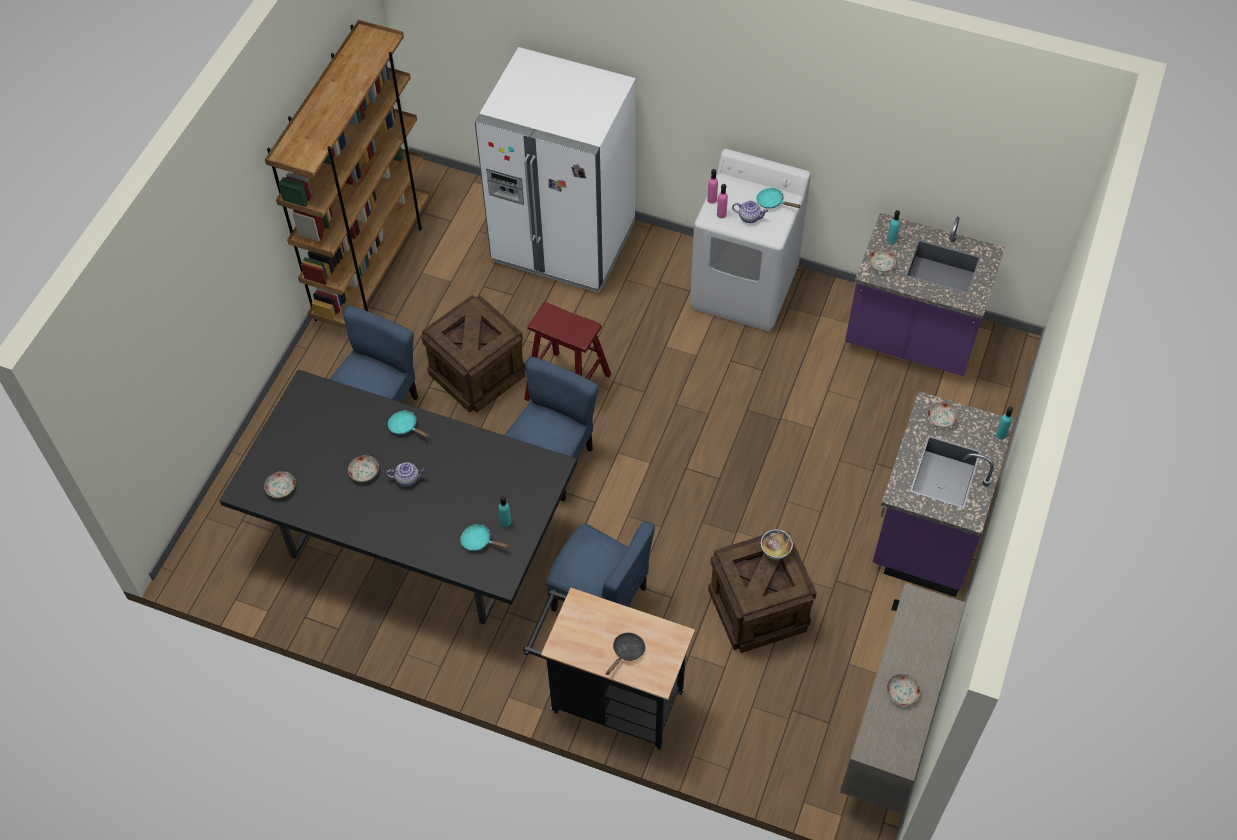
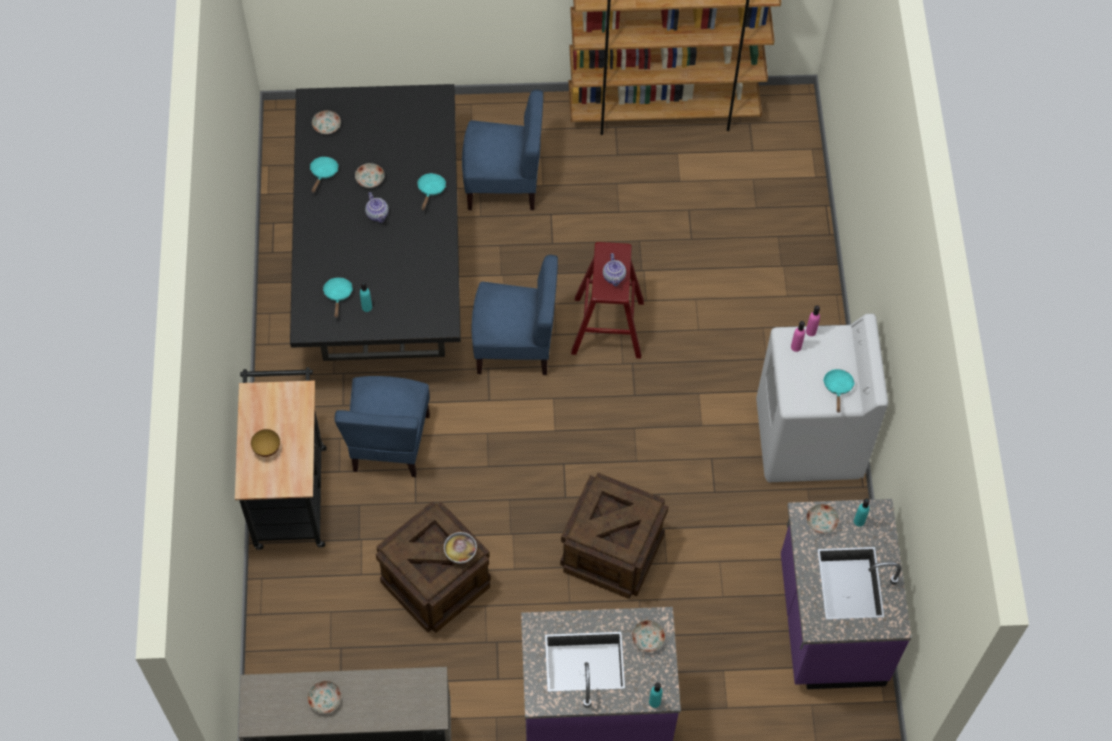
camera: 65 degrees right, 5 degrees up
crate [422,295,526,413] -> crate moved to [560,473,668,599]
white fridge [475,47,636,293] -> none
black frying pan [606,633,645,675] -> bowl [251,429,280,457]
teapot [732,201,768,223] -> teapot moved to [603,253,626,286]
none -> turquoise frying pan [310,157,339,193]

